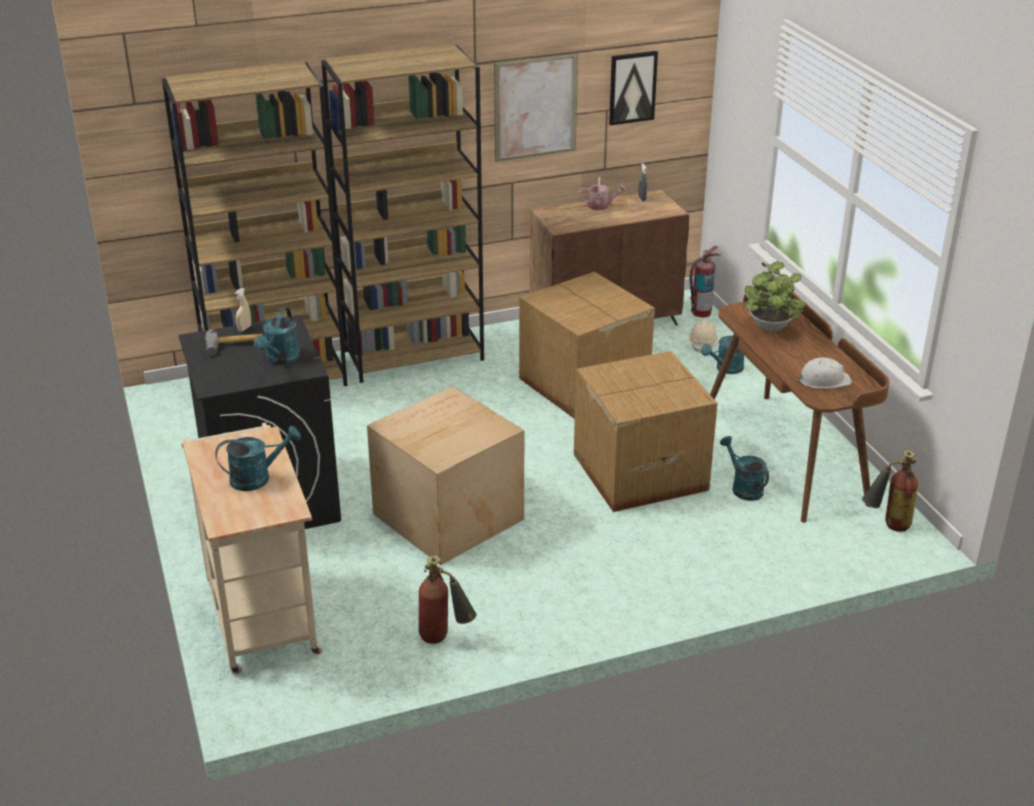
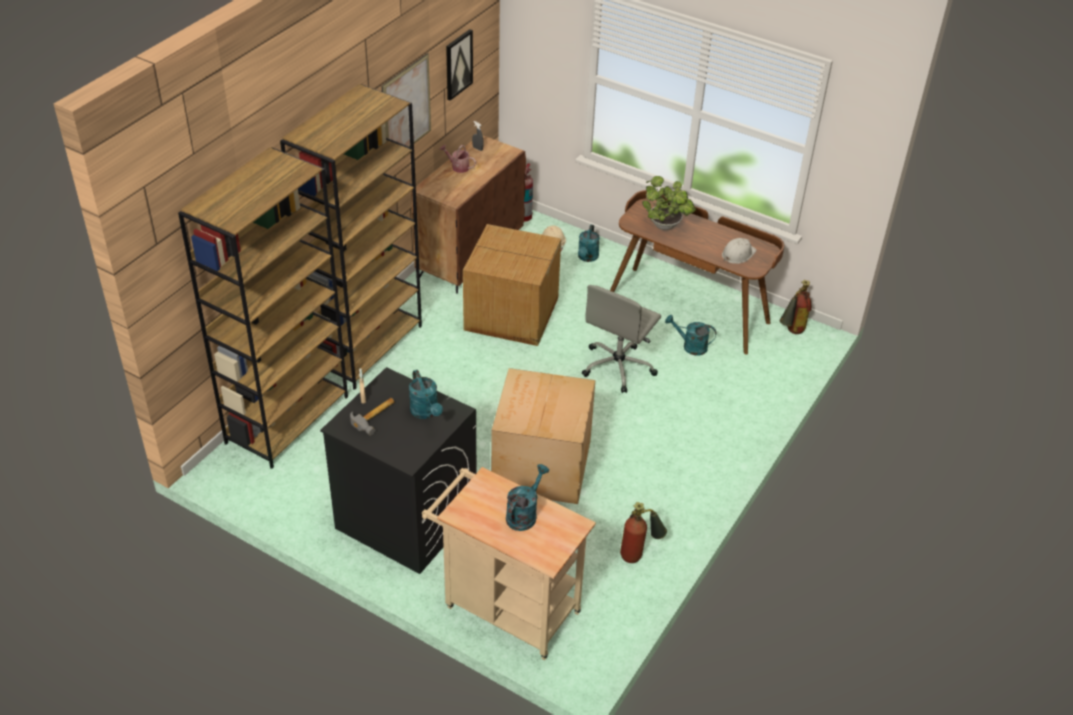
camera: 40 degrees left, 10 degrees up
cardboard box [574,351,717,512] -> grey office chair [582,285,661,393]
watering can [579,177,627,211] -> watering can turned 120 degrees counterclockwise [439,144,476,173]

